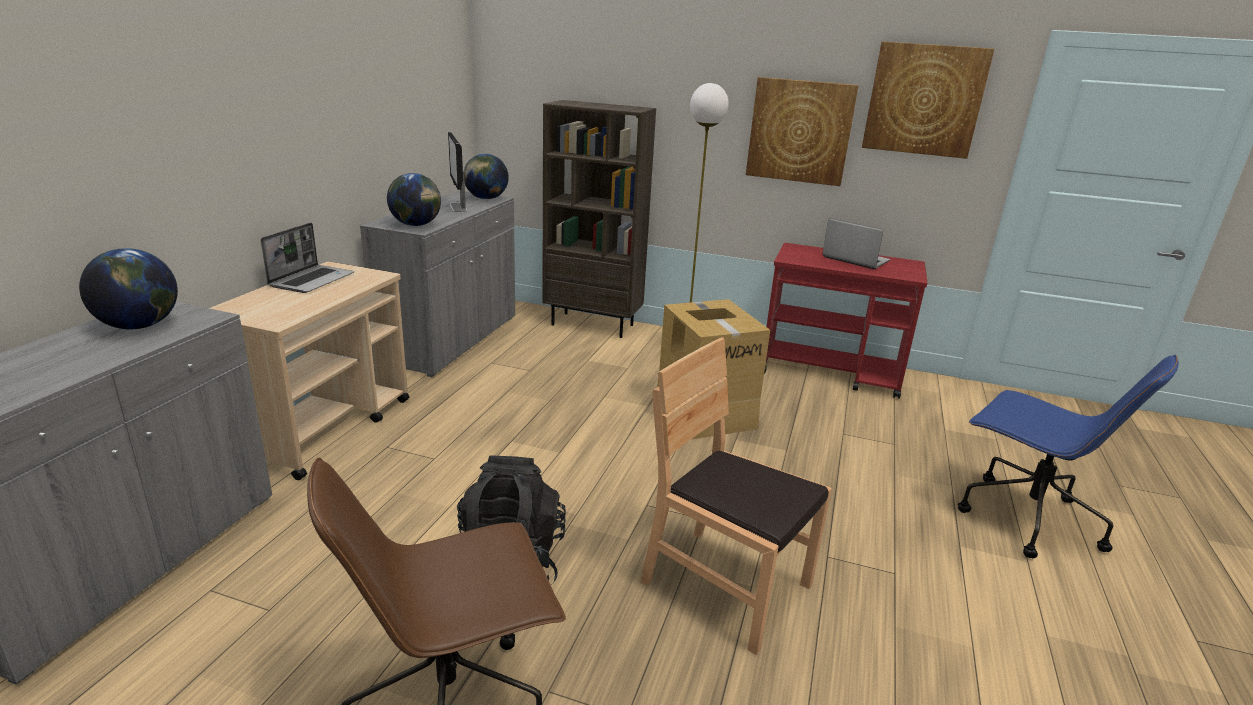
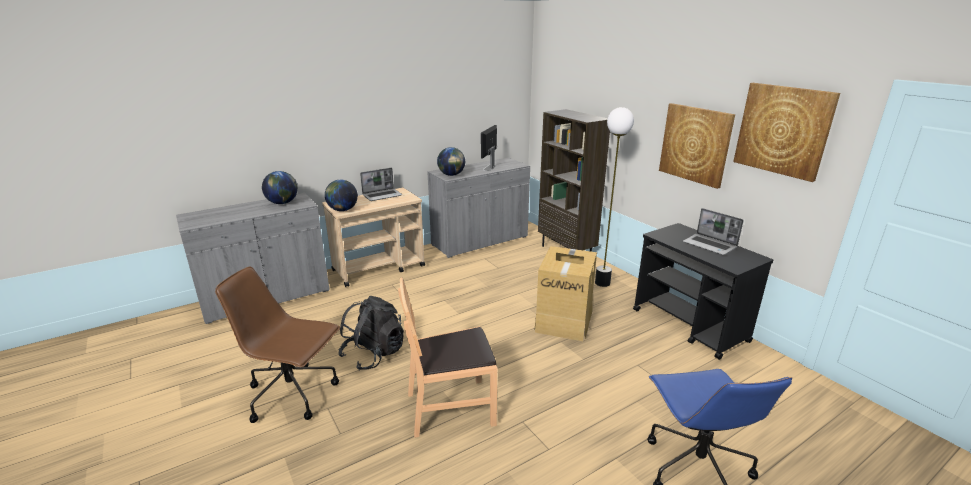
camera: 40 degrees right, 0 degrees up
globe [464,154,509,199] -> globe moved to [325,180,358,211]
brown chair [641,337,832,655] -> brown chair turned 90 degrees counterclockwise [398,277,497,438]
red cart [764,243,928,399] -> black cart [633,223,773,360]
laptop [823,218,890,269] -> laptop turned 150 degrees clockwise [683,208,744,255]

